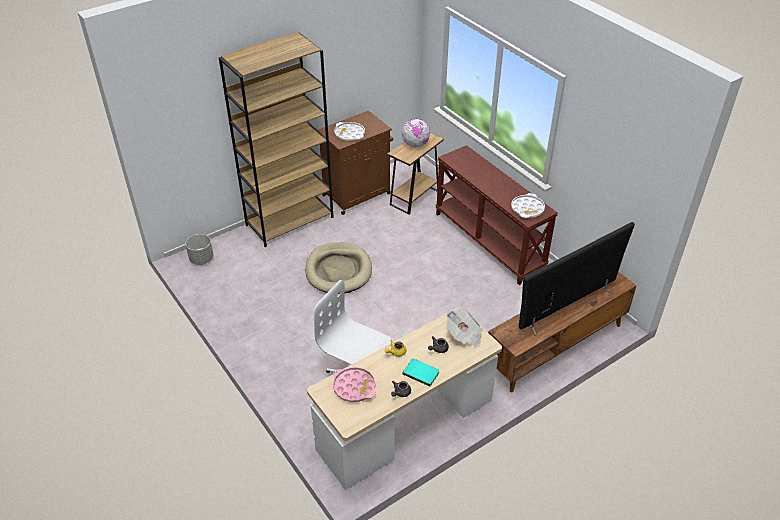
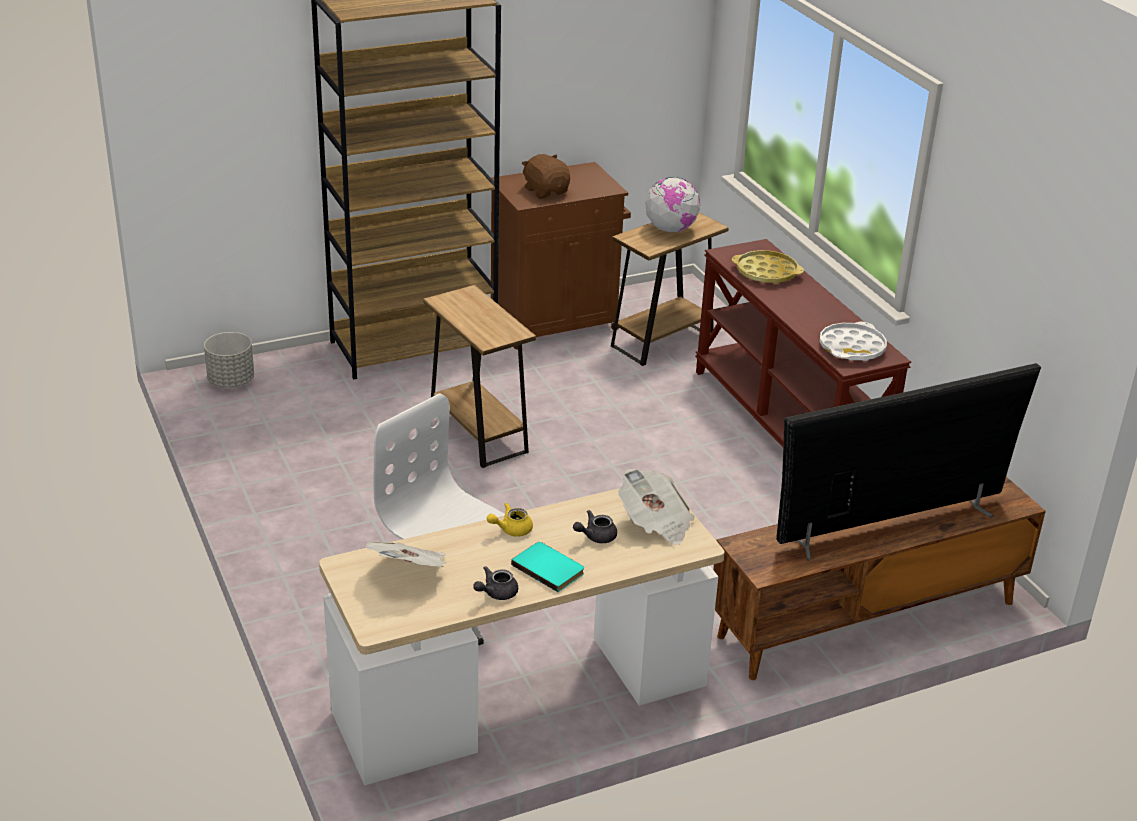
camera: 10 degrees right, 10 degrees down
beige dog bed [305,242,372,294] -> brown side table [423,285,536,468]
pink tray [333,367,376,402] -> newspaper [366,541,446,567]
white tray [334,122,365,141] -> brown plush toy [522,154,570,199]
none -> yellow tray [732,250,804,284]

